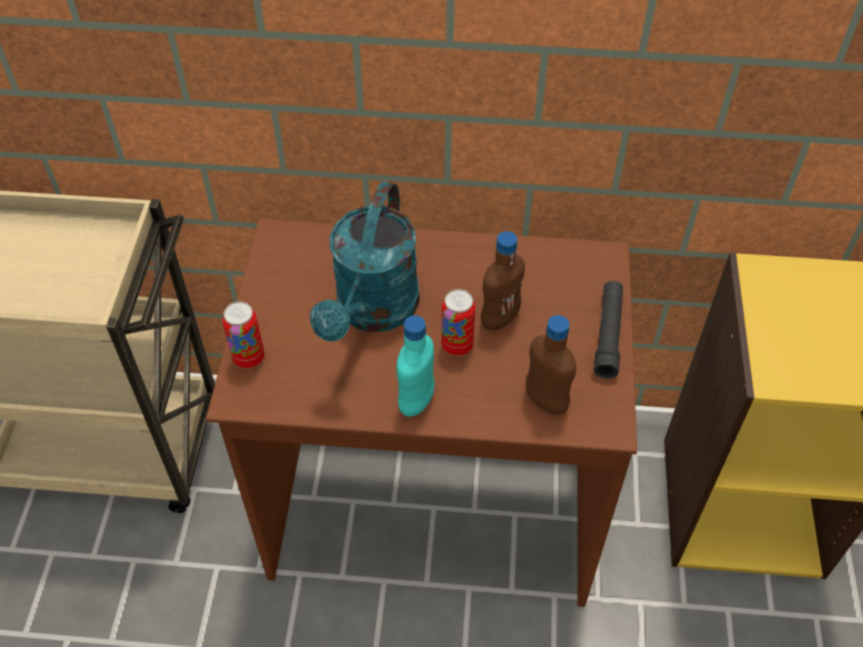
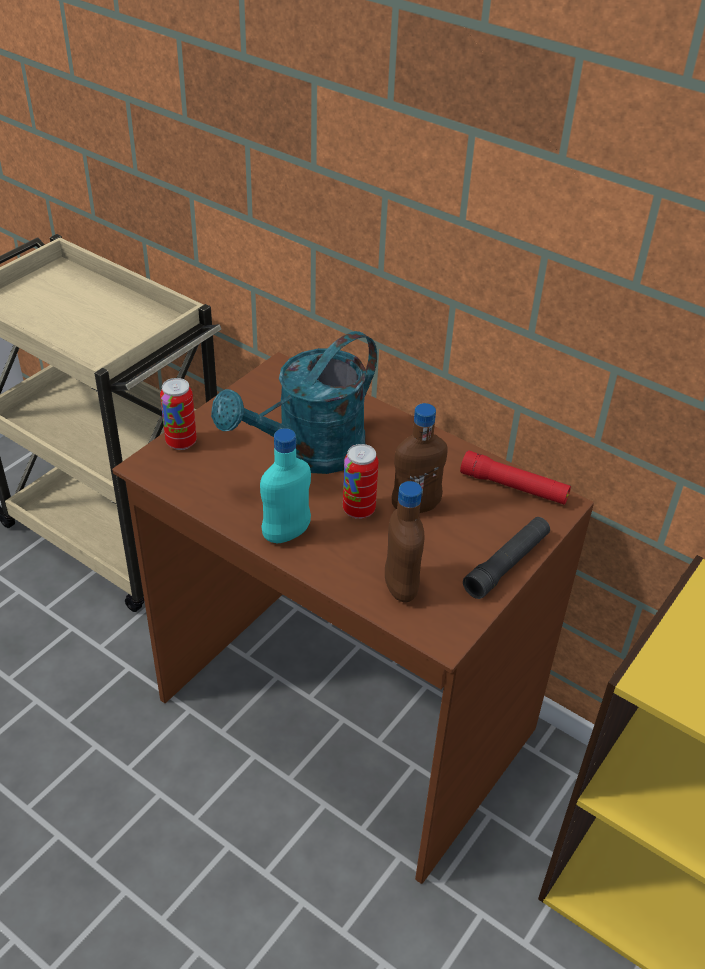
camera: 30 degrees right, 10 degrees down
none -> red flashlight [460,450,571,505]

